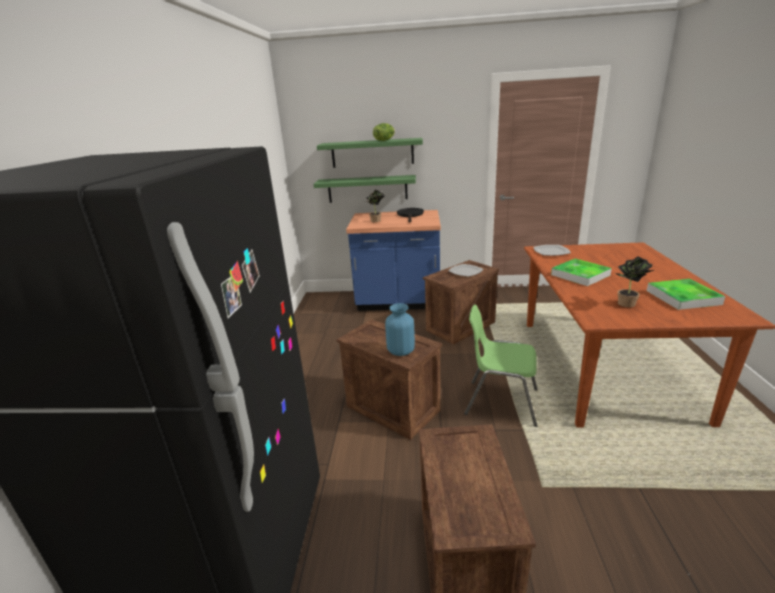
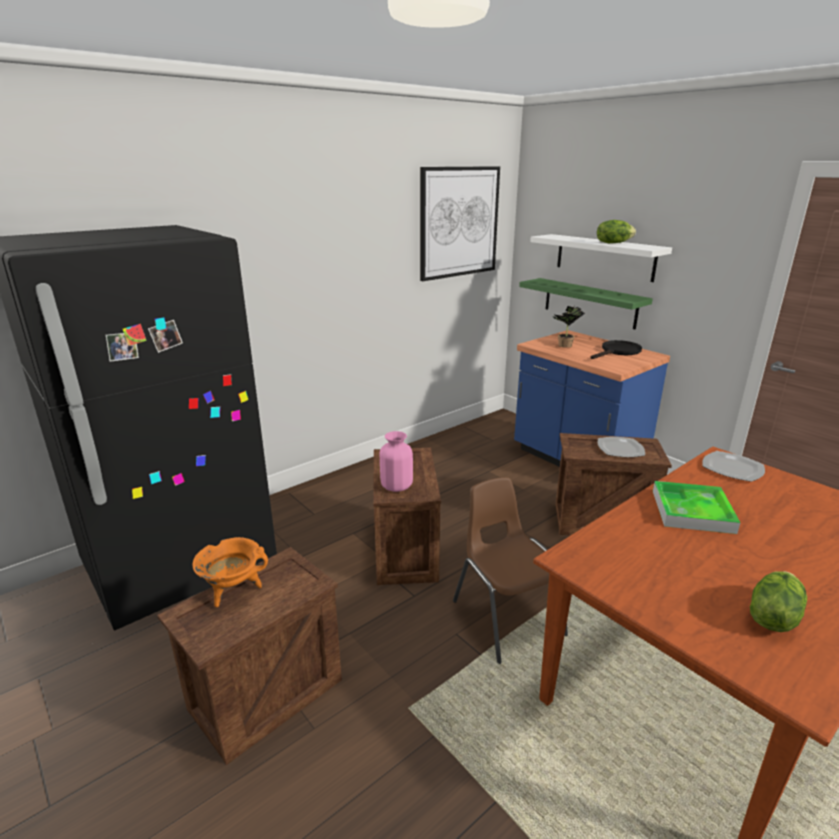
camera: 45 degrees right, 0 degrees up
green shelf [317,138,423,168] -> white shelf [530,234,672,282]
blue vase [385,303,415,356] -> pink vase [380,431,413,492]
green chair [464,305,538,427] -> brown chair [453,477,568,664]
potted plant [615,256,654,307] -> none
tray [647,279,726,310] -> lettuce [750,571,807,632]
none -> orange cooking pot [193,537,268,607]
none -> picture [420,166,500,281]

